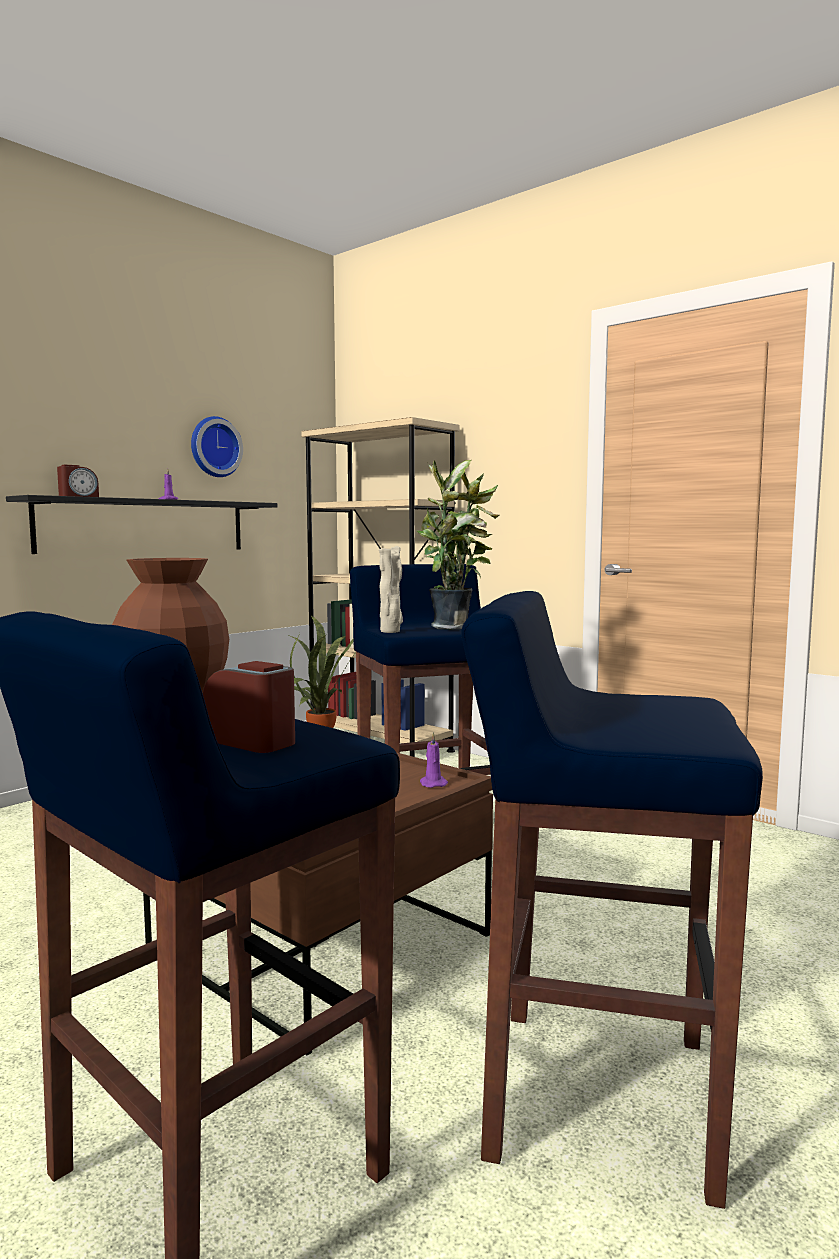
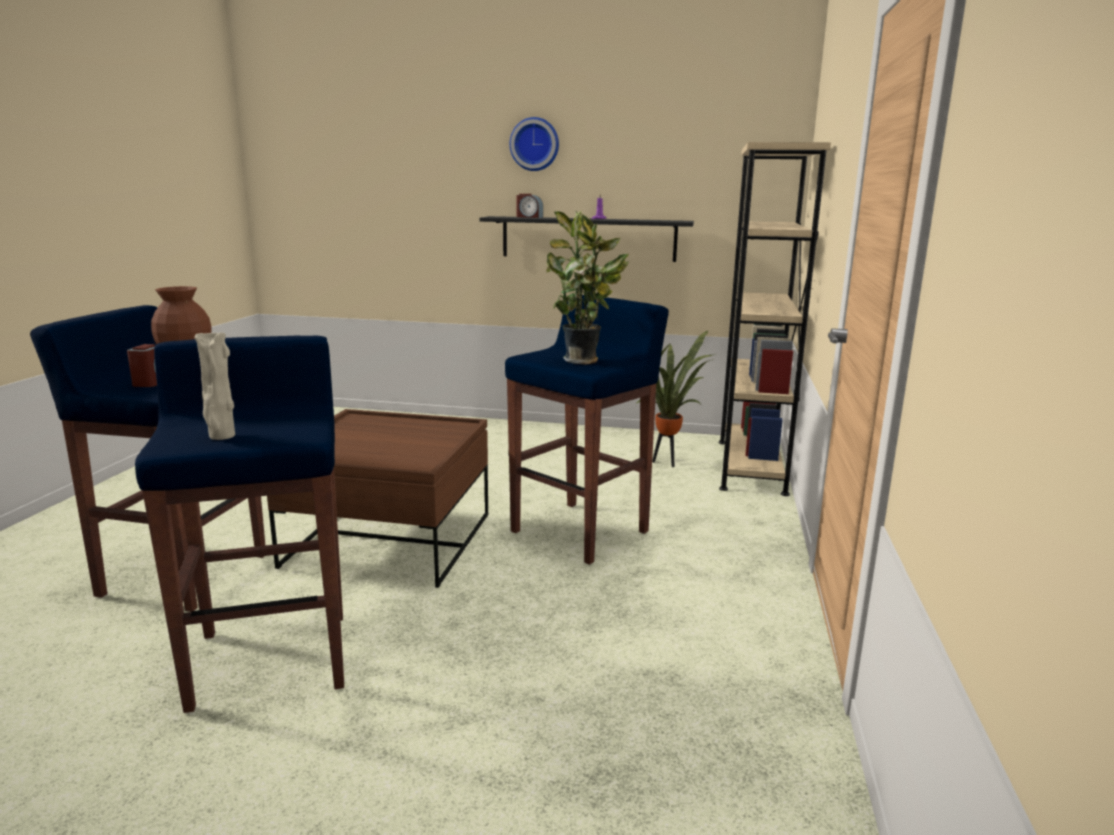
camera: 60 degrees right, 10 degrees up
wall clock [191,416,243,477] -> wall clock moved to [510,117,559,171]
beige vase [379,546,403,633] -> beige vase moved to [195,332,235,440]
purple candle [420,732,448,788] -> none

